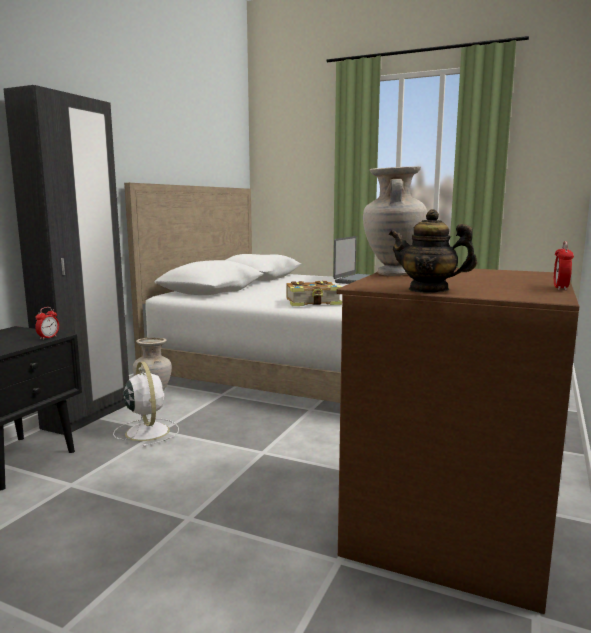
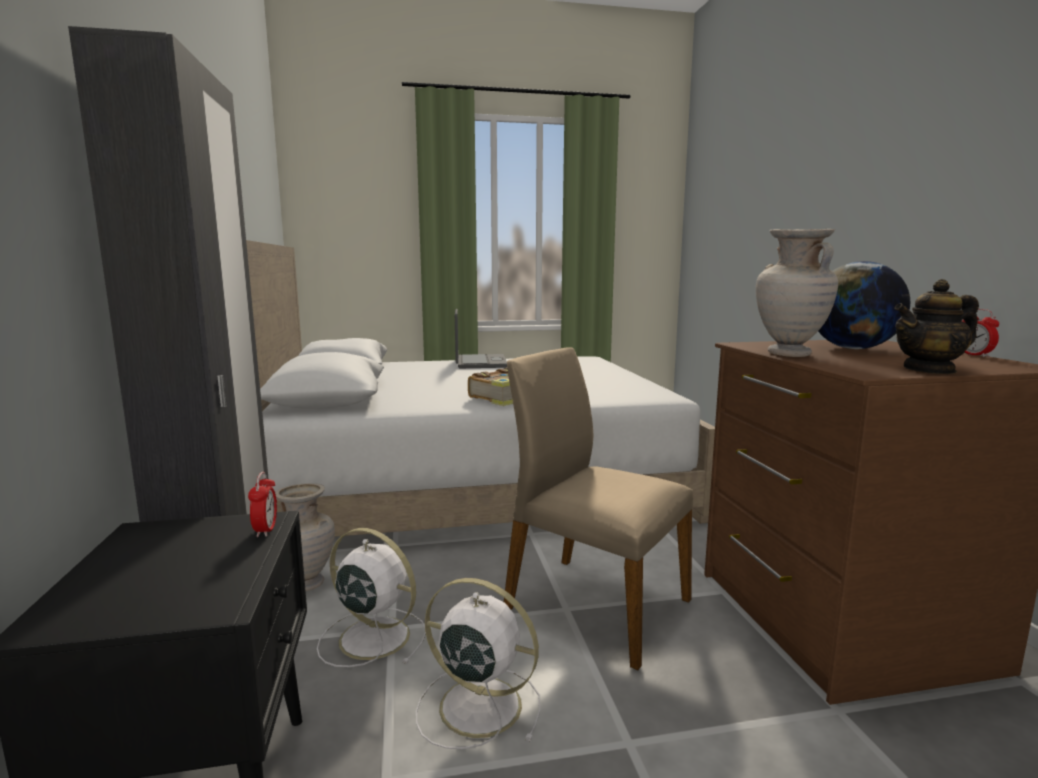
camera: 35 degrees left, 0 degrees up
none -> white fan [416,578,540,749]
none -> beige chair [504,347,693,670]
none -> globe [818,261,910,349]

